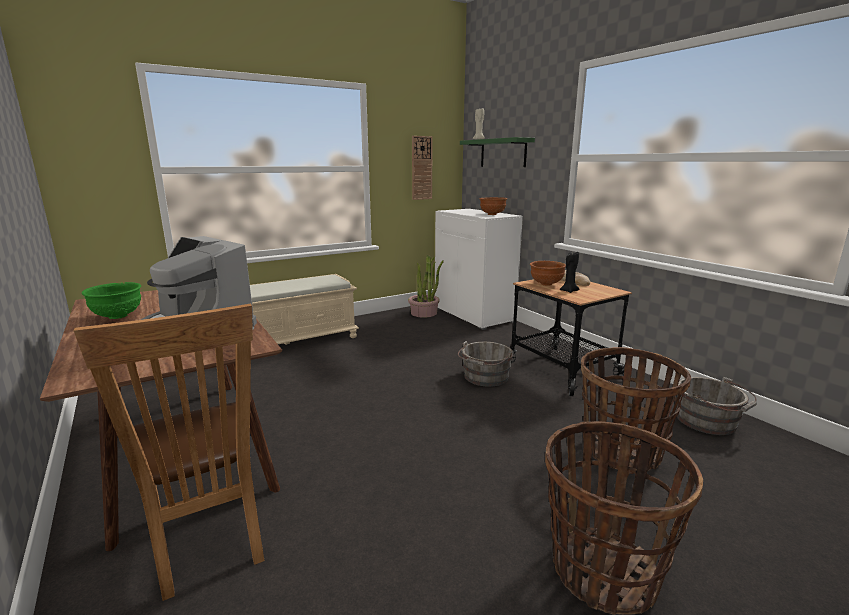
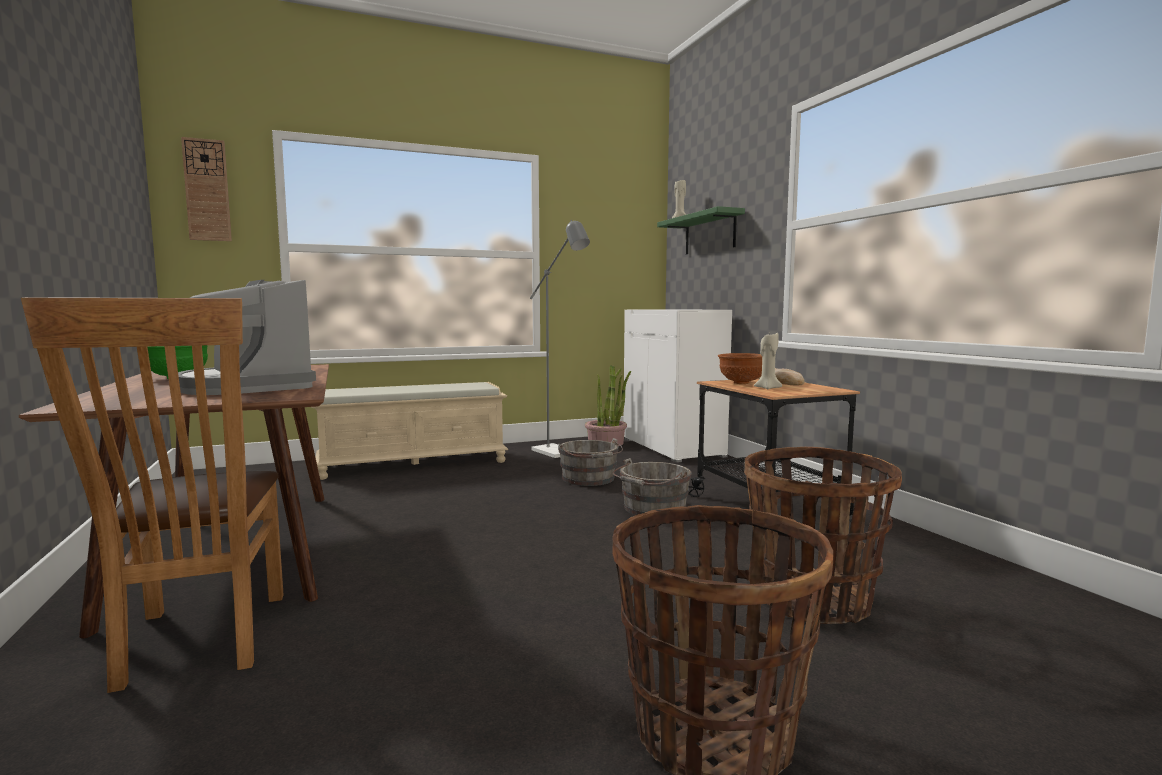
camera: 10 degrees right, 10 degrees down
wall clock [412,136,433,200] -> wall clock moved to [181,137,232,241]
brown bowl [479,197,507,215] -> none
black candle [560,252,580,293] -> beige candle [754,333,782,389]
grey bucket [676,377,757,435] -> grey bucket moved to [558,438,623,486]
none -> grey floor lamp [530,220,590,458]

